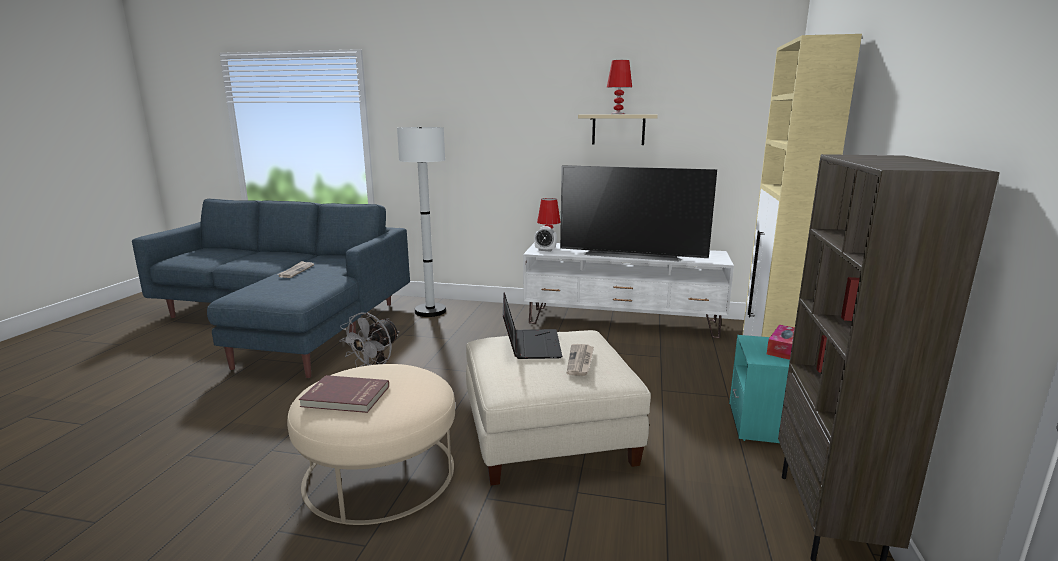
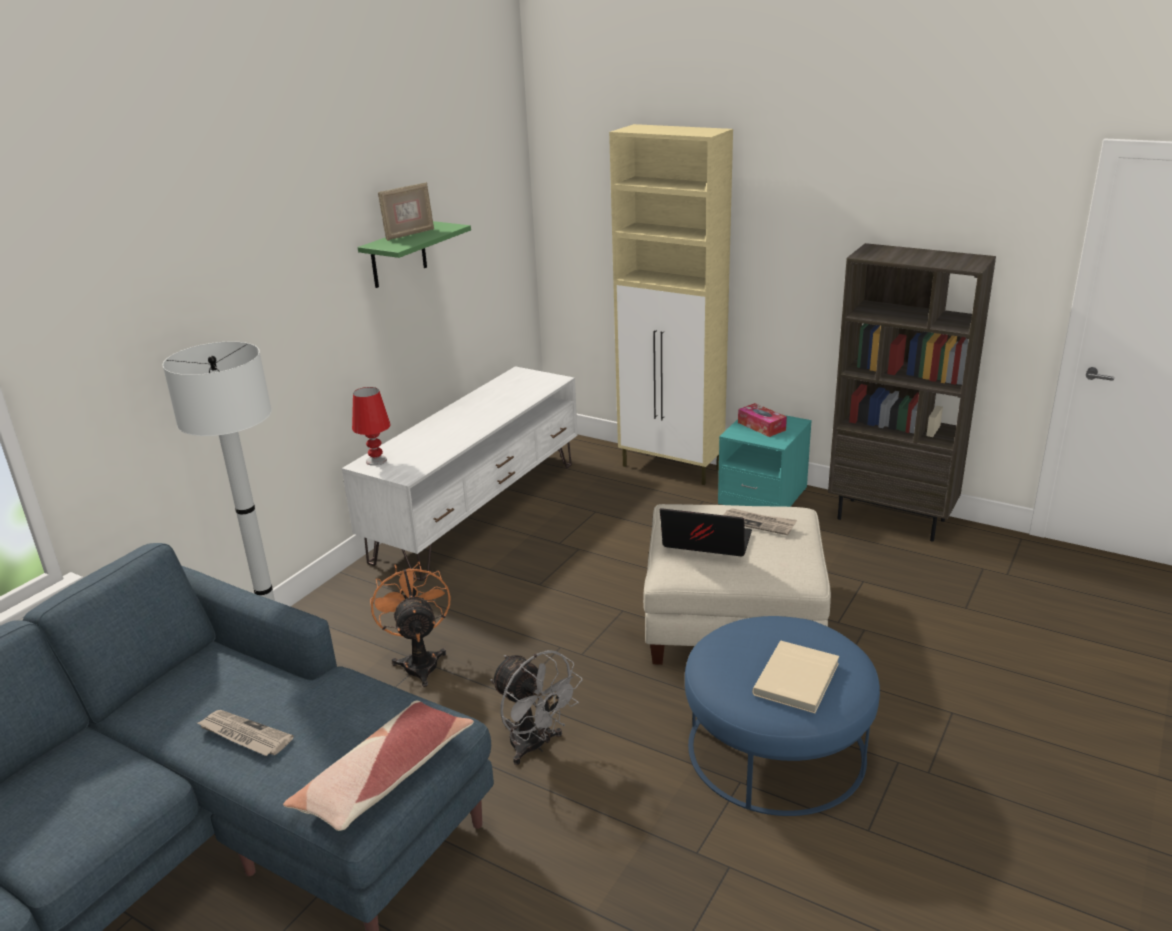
camera: 70 degrees left, 10 degrees up
beige ottoman [287,364,455,525] -> blue ottoman [685,616,880,816]
red book [299,375,389,413] -> beige book [752,641,839,713]
alarm clock [534,226,557,252] -> none
television [560,165,717,261] -> none
beige shelf [578,114,658,145] -> green shelf [358,221,471,288]
red table lamp [607,60,632,114] -> picture frame [378,182,434,241]
none -> pillow [283,700,474,831]
none -> orange fan [370,562,450,687]

